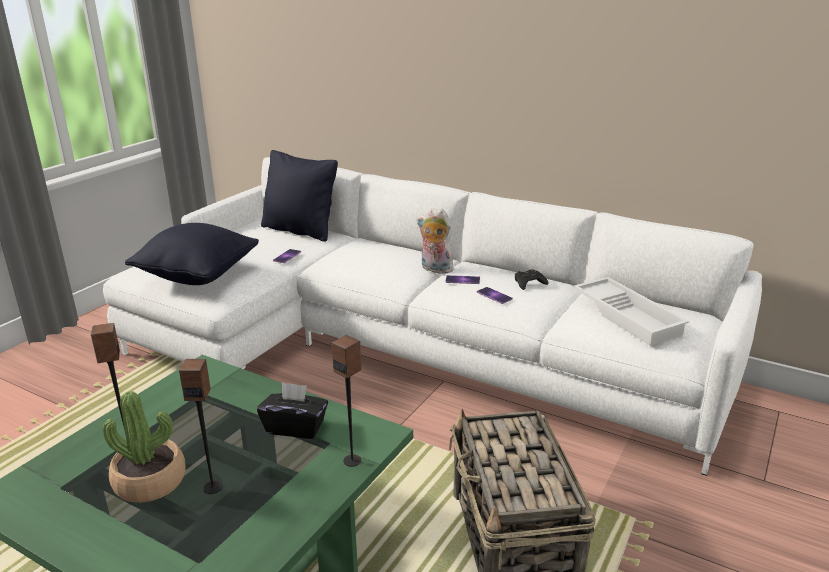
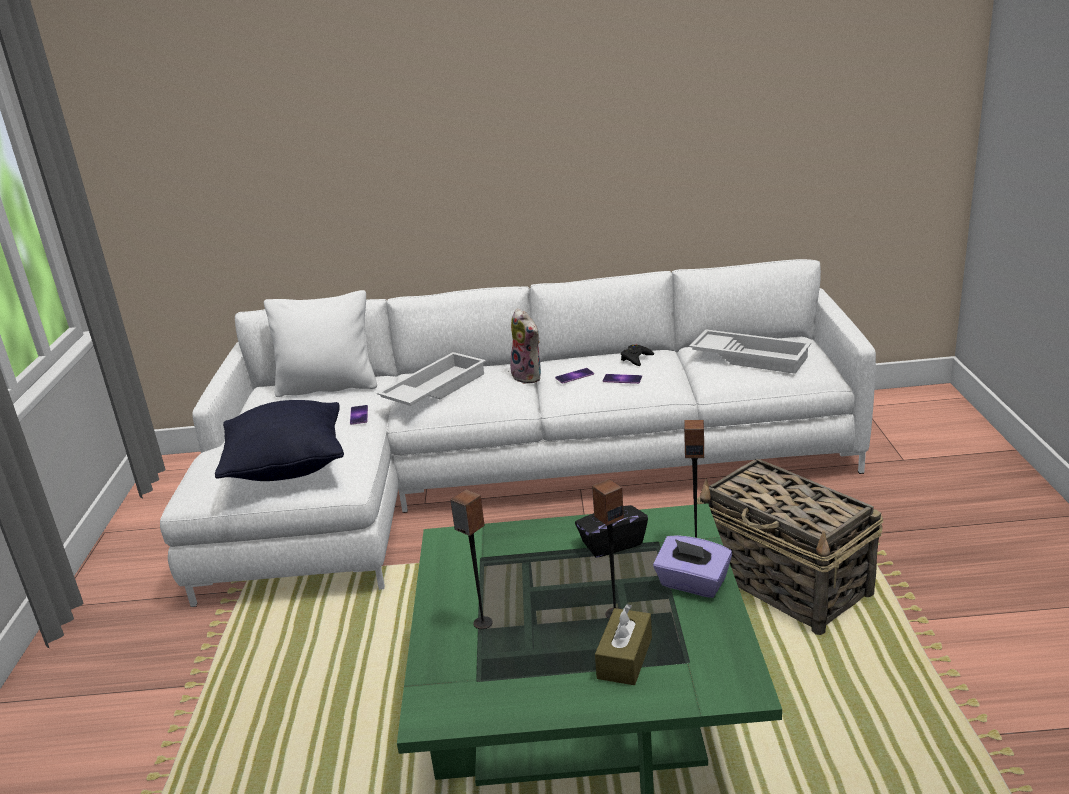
camera: 30 degrees left, 0 degrees up
potted plant [103,391,186,503] -> none
black pillow [261,150,338,242] -> white pillow [264,290,377,397]
plush toy [417,208,453,274] -> plush toy turned 120 degrees counterclockwise [510,308,541,384]
none -> white tray [377,352,486,406]
none -> brown tissue box [595,604,652,685]
none -> purple tissue box [653,535,732,598]

